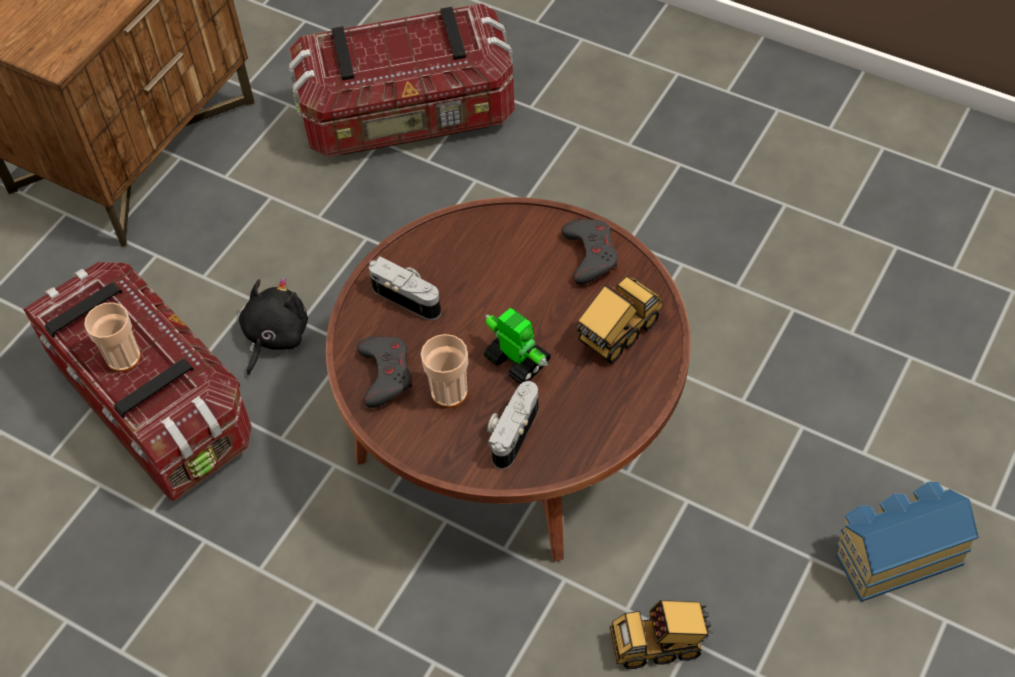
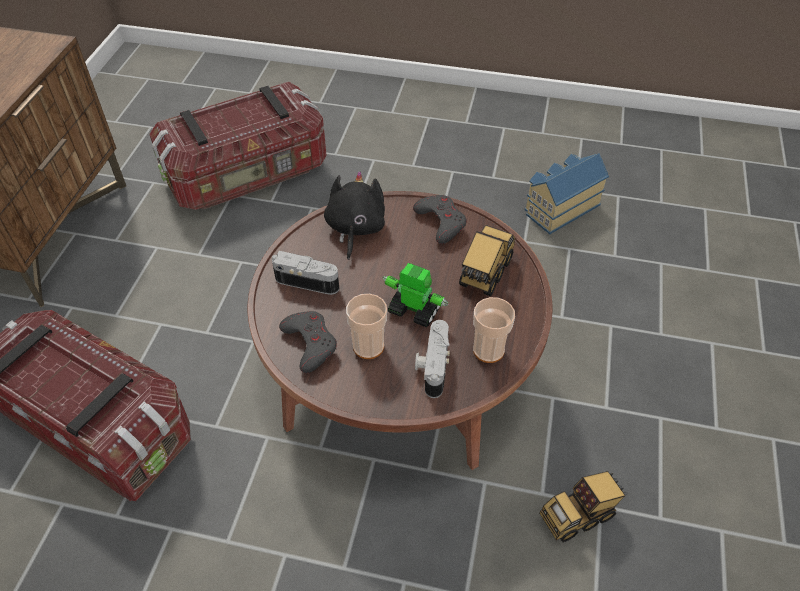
camera: 20 degrees left, 5 degrees down
cup [84,302,141,372] -> cup moved to [473,297,515,363]
black plush toy [239,278,308,376] -> black plush toy moved to [324,171,385,260]
toy house [835,481,978,602] -> toy house moved to [525,153,609,234]

